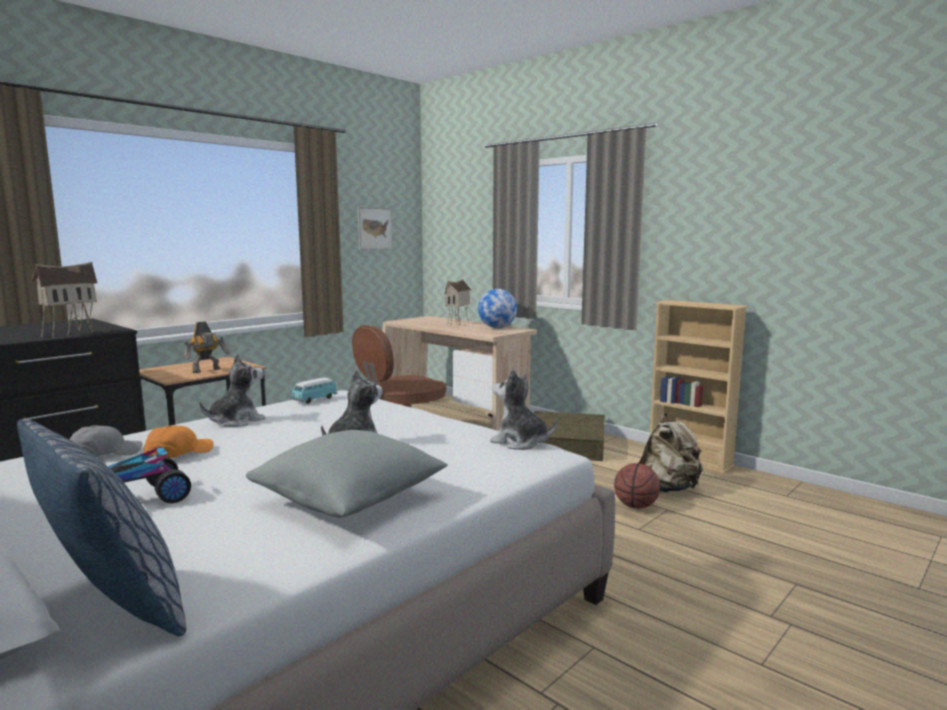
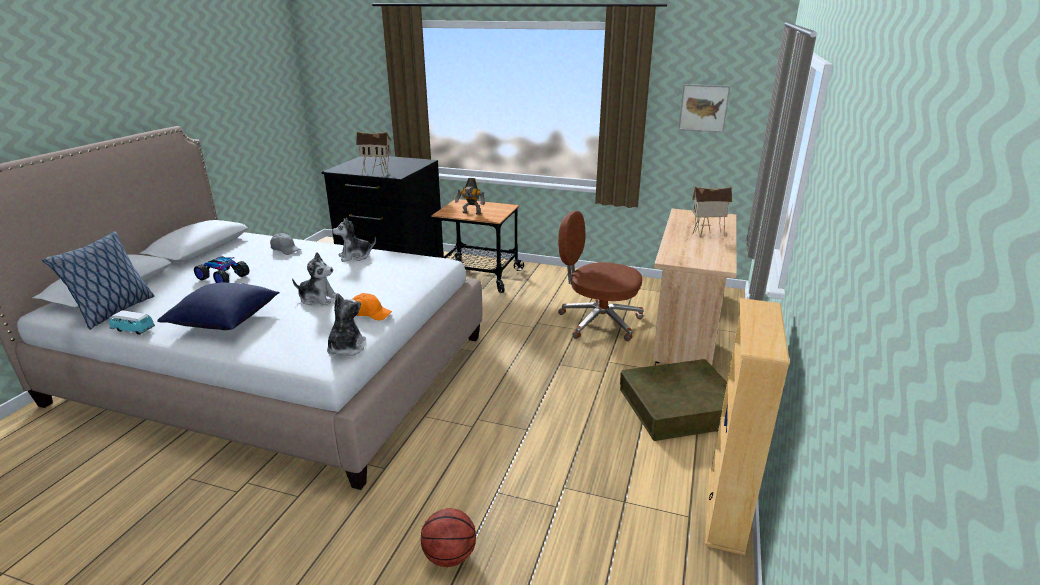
camera: 65 degrees right, 15 degrees up
orange cap [143,426,214,458] -> orange cap moved to [353,293,392,320]
plush toy [199,353,266,427] -> plush toy turned 135 degrees clockwise [332,217,376,262]
grey pillow [246,430,448,518] -> blue pillow [157,283,279,330]
toy car [291,377,337,404] -> toy car moved to [109,310,155,335]
globe [478,289,517,328] -> none
basketball [614,463,660,509] -> basketball moved to [421,508,476,567]
beige backpack [639,412,703,493] -> none

